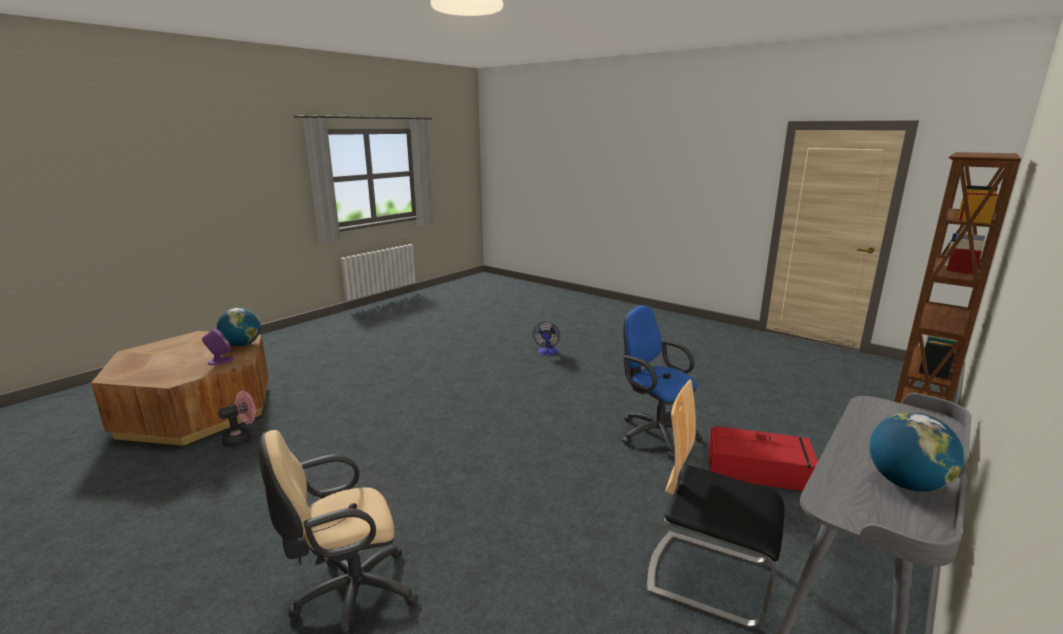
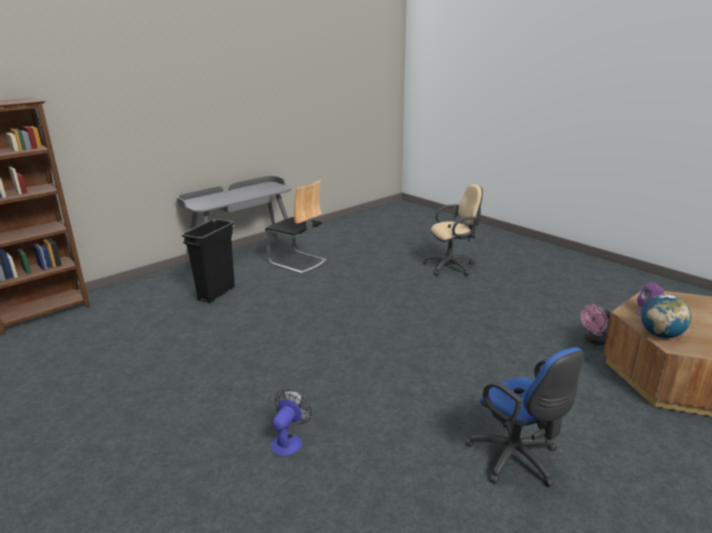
camera: 170 degrees left, 5 degrees up
blue office chair [622,305,702,459] -> blue office chair moved to [465,347,584,487]
red storage box [709,426,818,491] -> black trash can [182,219,235,303]
globe [870,412,964,492] -> none

